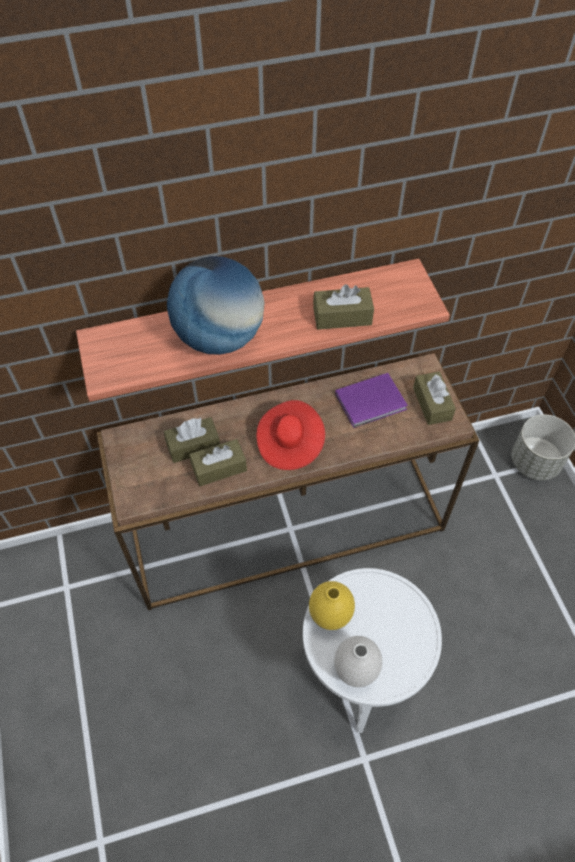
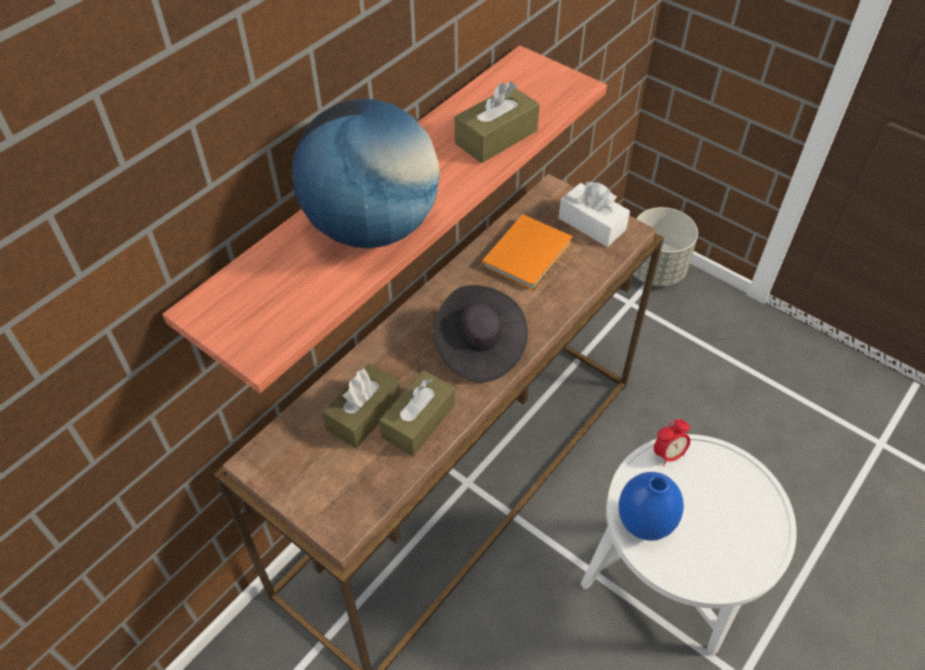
camera: 35 degrees left, 5 degrees down
red hat [257,400,325,470] -> black hat [433,285,528,382]
yellow vase [309,581,355,630] -> blue vase [618,472,684,541]
white vase [334,636,382,687] -> none
purple book [335,373,408,428] -> orange book [482,214,573,292]
brown tissue box [413,371,456,425] -> white tissue box [559,182,630,247]
none -> alarm clock [654,419,690,466]

